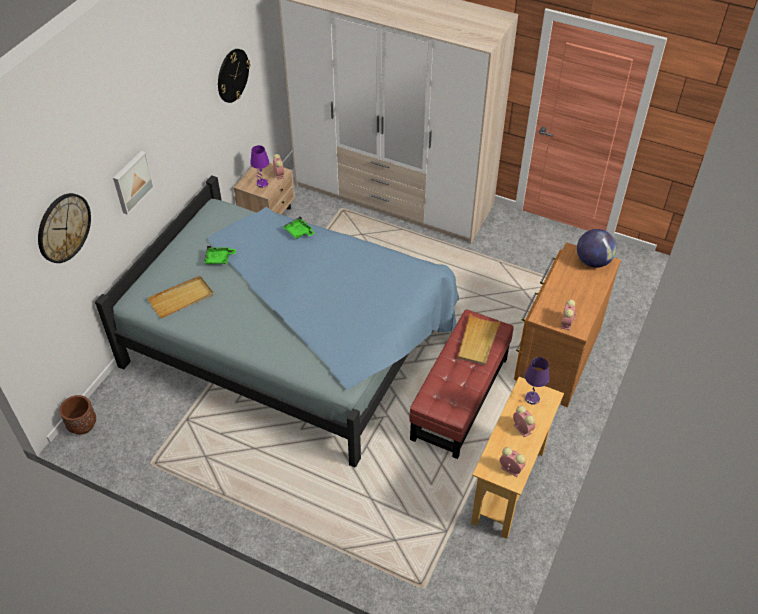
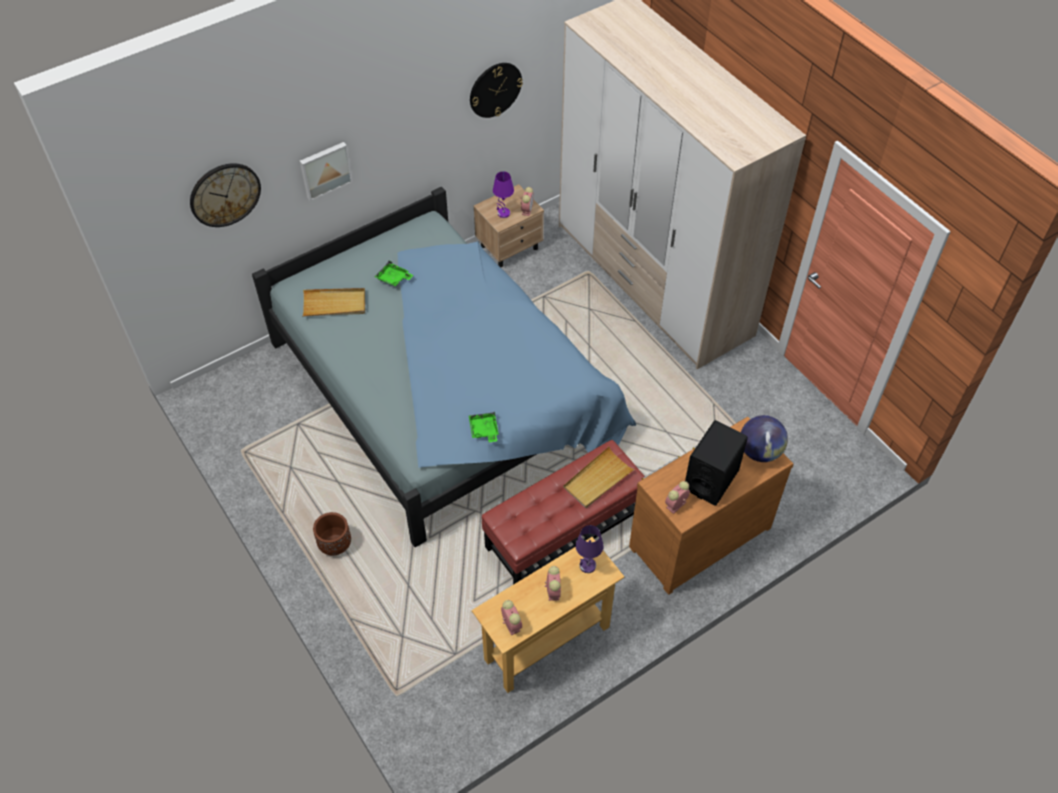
camera: 30 degrees right, 5 degrees up
brown planter [59,395,96,434] -> brown planter moved to [313,512,351,556]
green tray [282,216,315,239] -> green tray moved to [469,411,499,442]
none -> black speaker [685,420,748,506]

